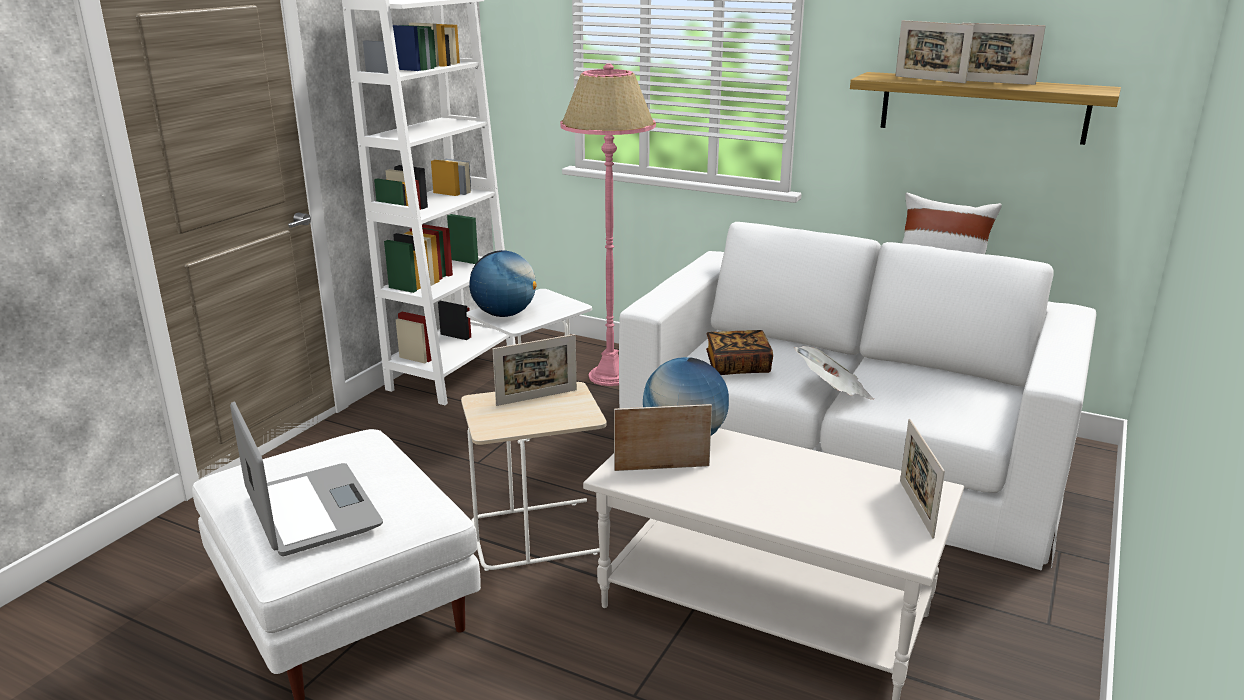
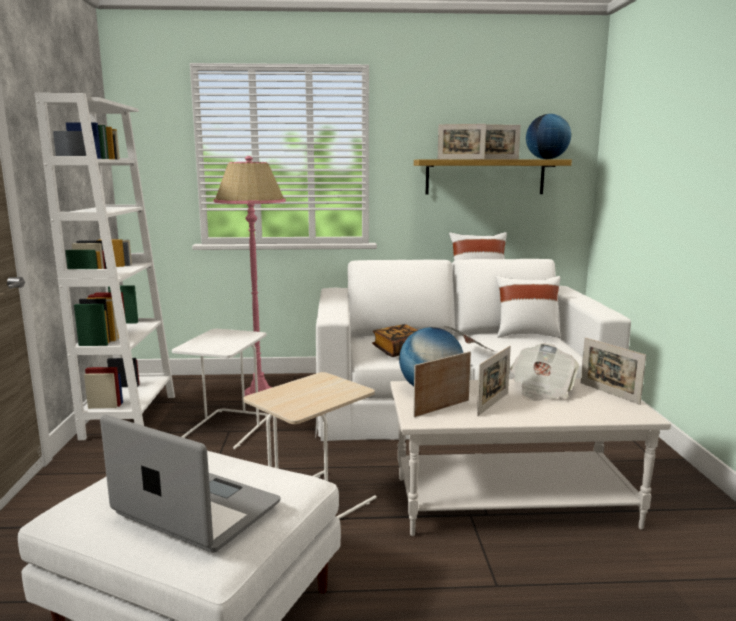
camera: 30 degrees left, 10 degrees down
globe [469,250,537,317] -> globe moved to [526,114,571,159]
picture frame [493,334,577,406] -> picture frame moved to [477,346,511,416]
none -> white pillow [495,276,561,338]
none -> newspaper [511,343,579,401]

